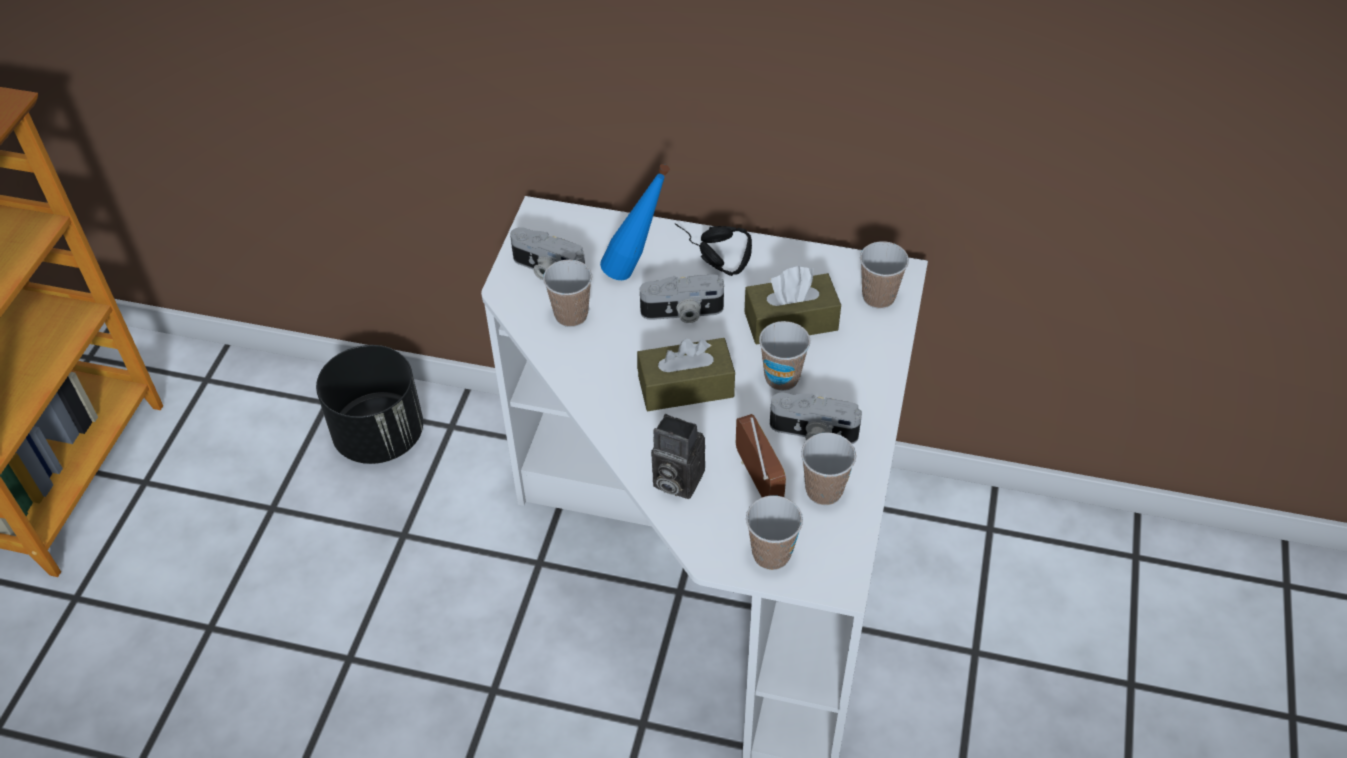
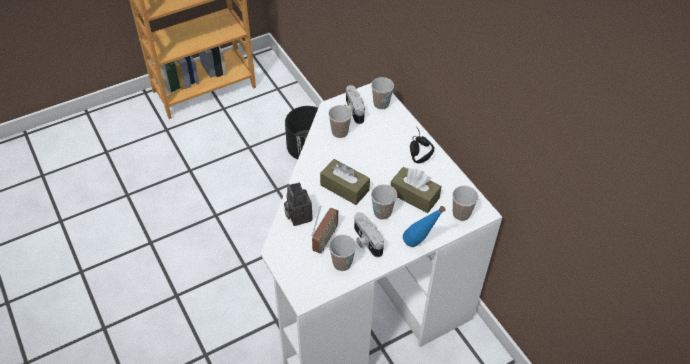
camera: 45 degrees right, 0 degrees up
blue bottle [600,164,670,280] -> blue bottle moved to [403,206,446,247]
camera [640,274,724,323] -> none
cup [746,496,803,570] -> cup moved to [371,77,394,109]

